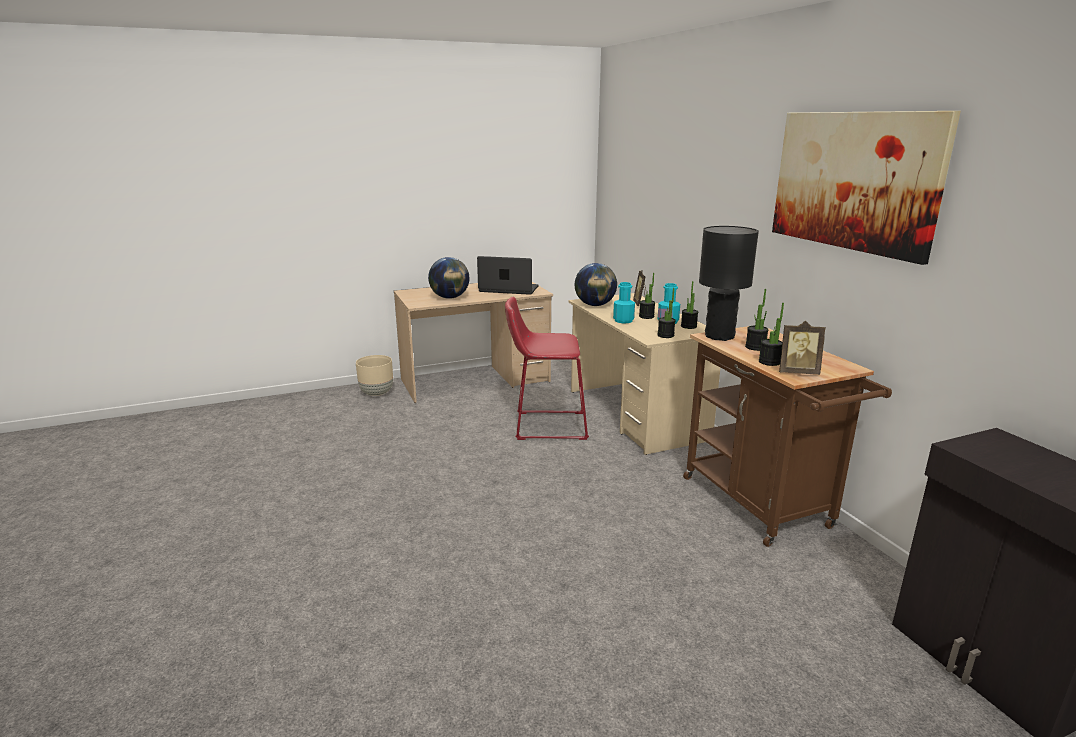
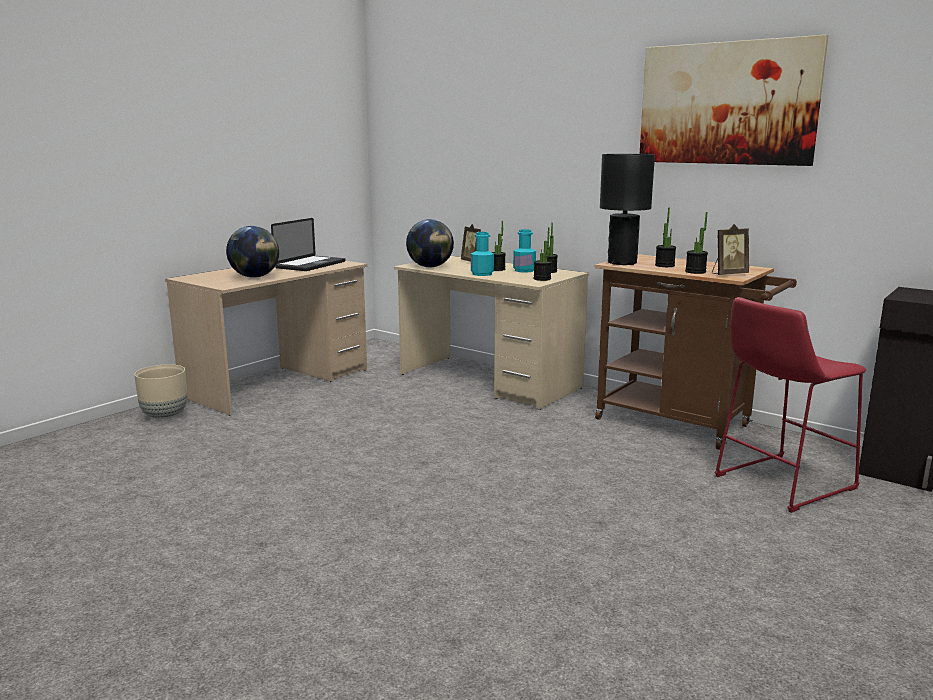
camera: 30 degrees left, 5 degrees down
laptop [477,256,538,295] -> laptop turned 135 degrees clockwise [271,218,345,271]
red stool [505,297,589,440] -> red stool moved to [714,297,866,513]

